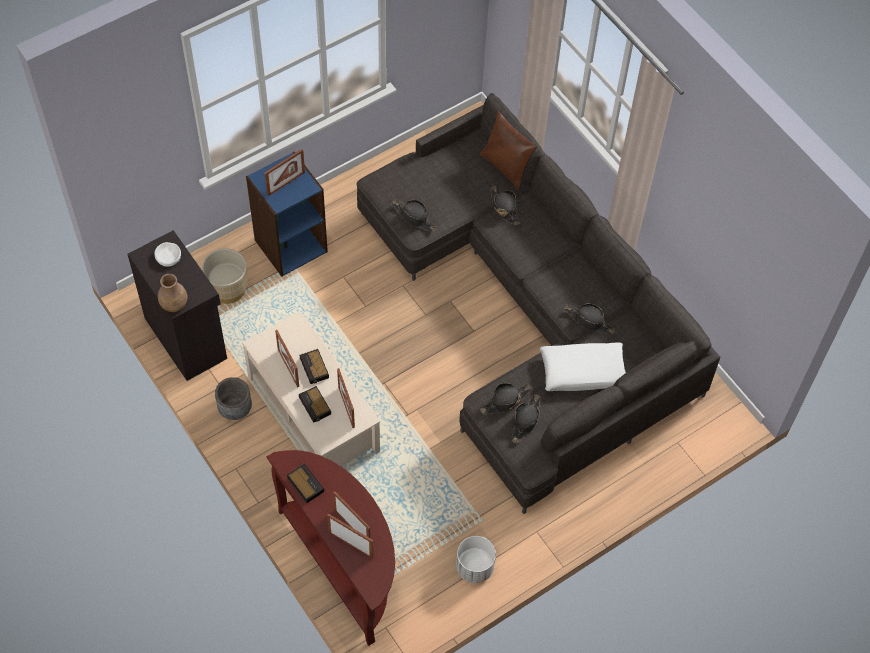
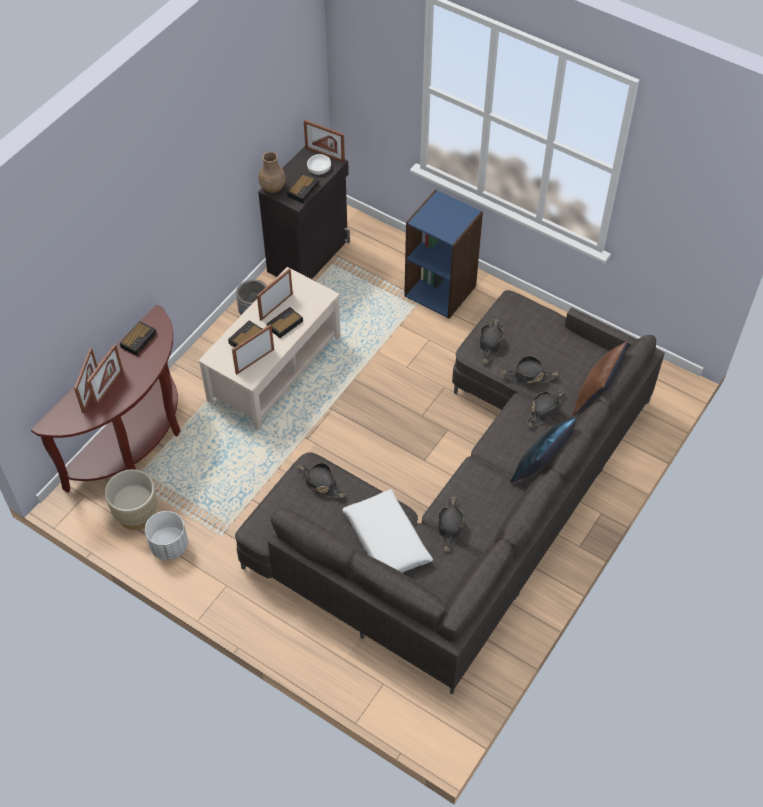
camera: 70 degrees right, 5 degrees down
beige planter [202,248,248,304] -> beige planter moved to [105,469,157,530]
picture frame [265,149,305,196] -> picture frame moved to [304,120,345,163]
black hat [512,394,541,443] -> black hat moved to [501,356,558,384]
none -> alarm clock [287,173,319,203]
none -> blue pillow [510,418,577,483]

